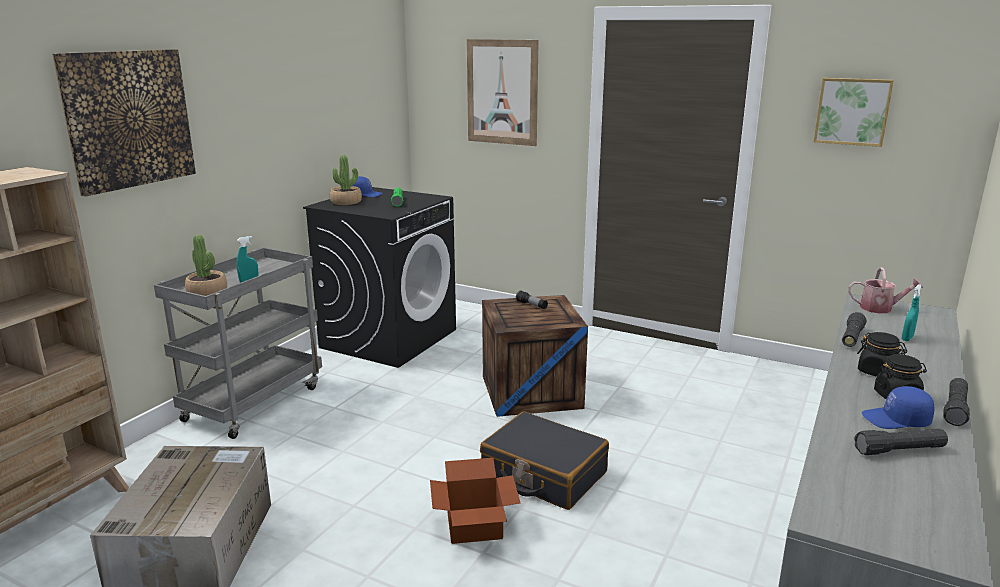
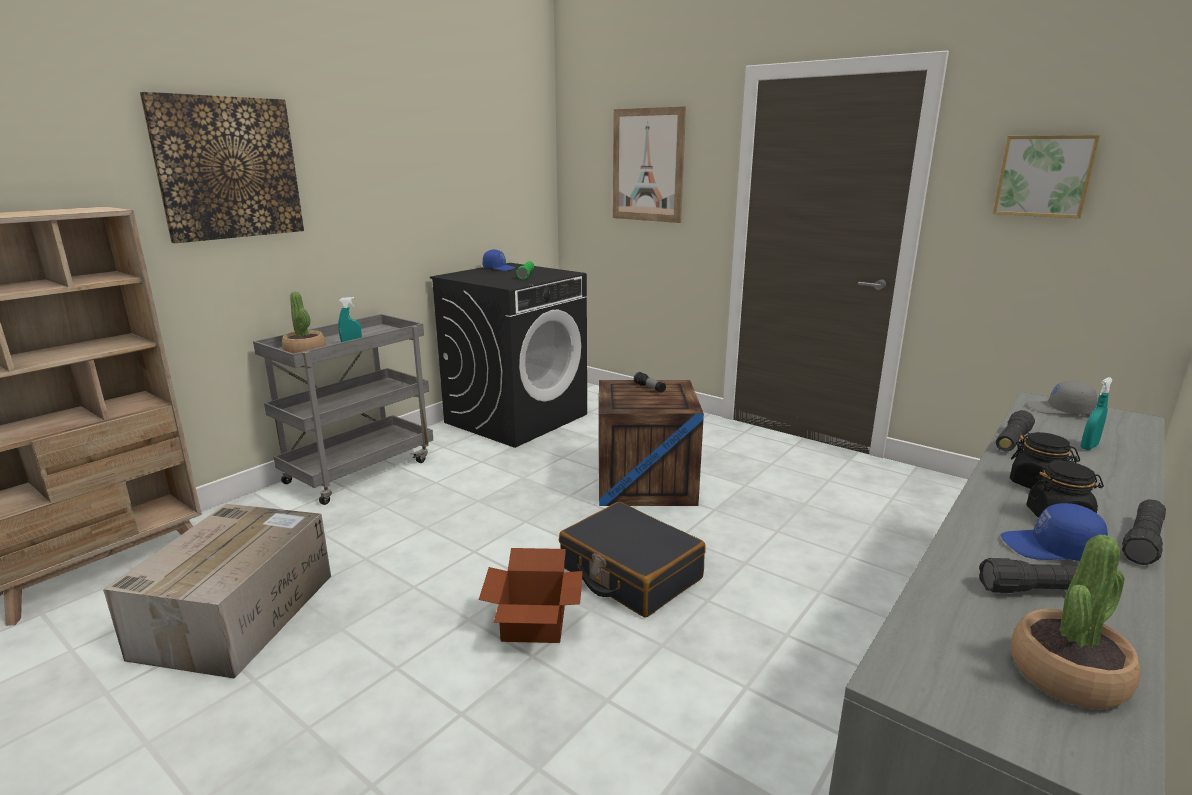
camera: 10 degrees right, 0 degrees up
potted plant [330,155,362,205] -> potted plant moved to [1011,534,1140,709]
watering can [848,267,923,313] -> grey cap [1026,380,1097,415]

